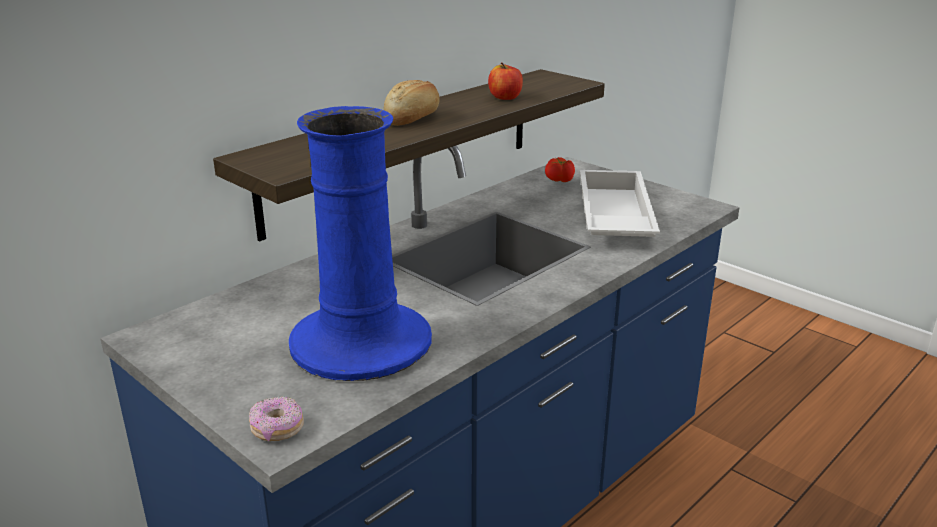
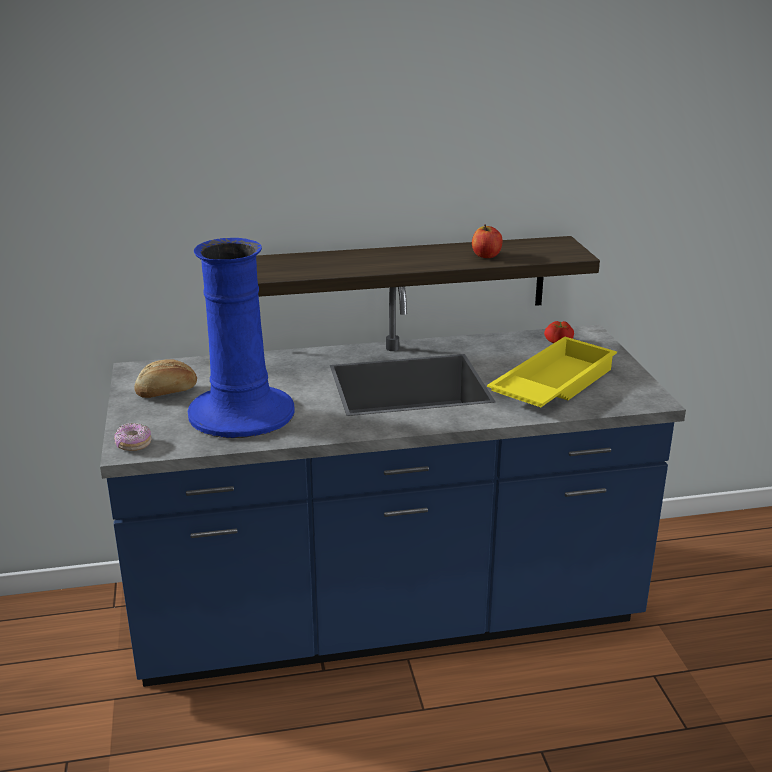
camera: 35 degrees right, 0 degrees up
bread [384,80,440,126] -> bread moved to [134,359,197,398]
white tray [580,170,660,237] -> yellow tray [487,337,617,407]

